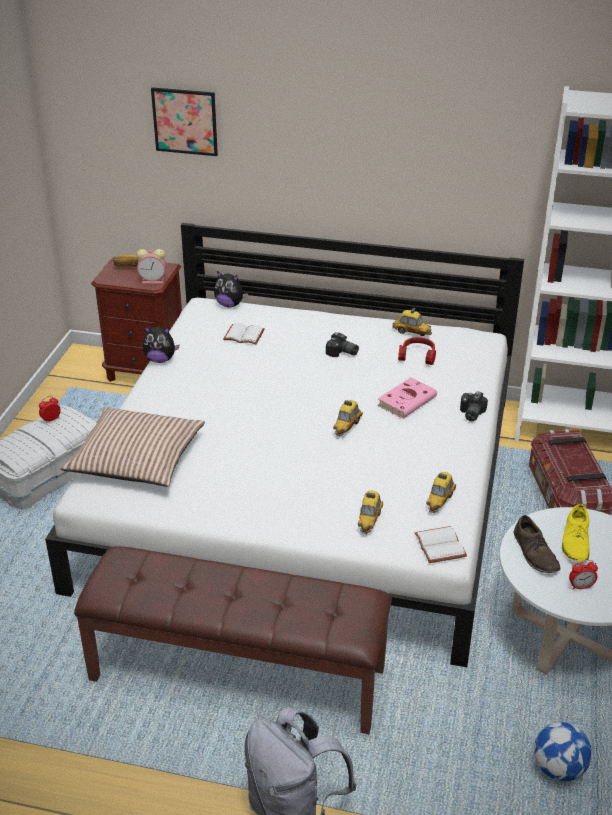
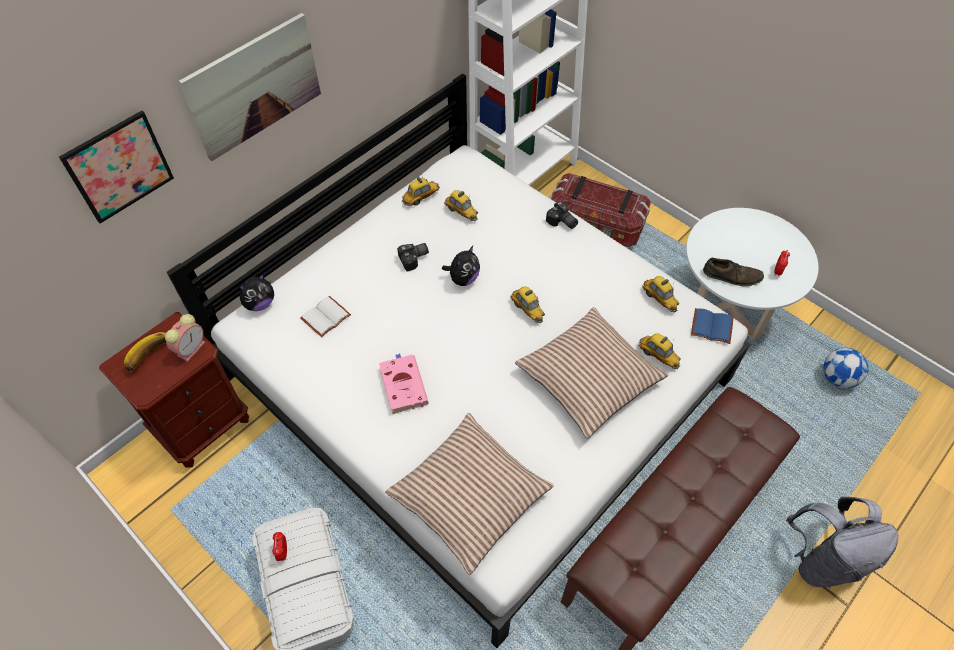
camera: 60 degrees left, 20 degrees up
plush toy [143,326,180,363] -> plush toy moved to [442,246,480,286]
pink book [378,377,437,418] -> pink book moved to [379,353,429,414]
headphones [398,337,436,365] -> toy car [444,190,478,221]
white book [415,526,467,563] -> blue book [691,308,734,344]
yellow shoe [562,504,589,562] -> none
none -> picture [179,13,321,161]
none -> pillow [515,307,669,438]

